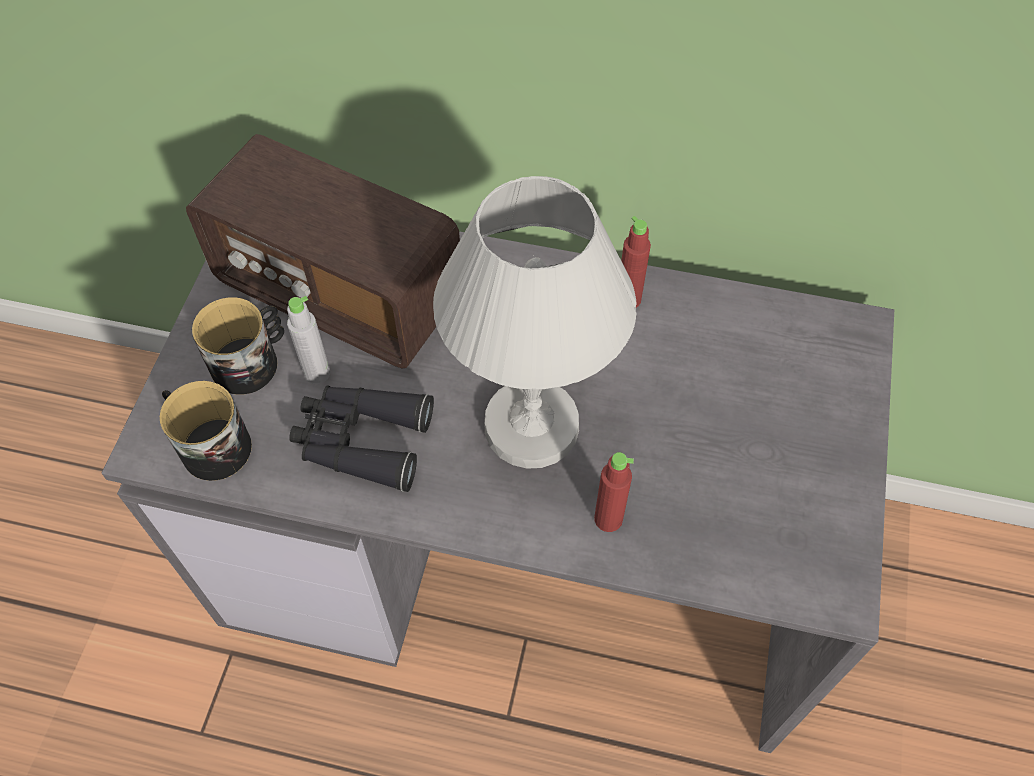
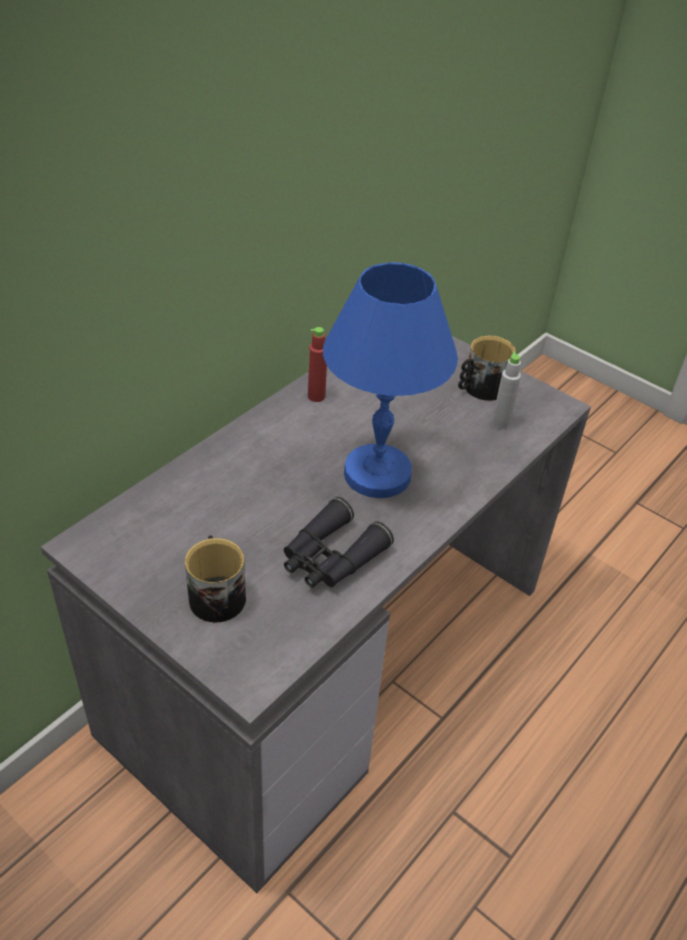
camera: 65 degrees left, 15 degrees down
mug [160,381,252,481] -> mug moved to [458,335,516,401]
radio [186,134,460,369] -> none
grey bottle [287,296,330,384] -> grey bottle moved to [492,352,521,429]
white table lamp [433,176,637,469] -> blue table lamp [323,262,458,498]
red bottle [594,452,634,532] -> none

